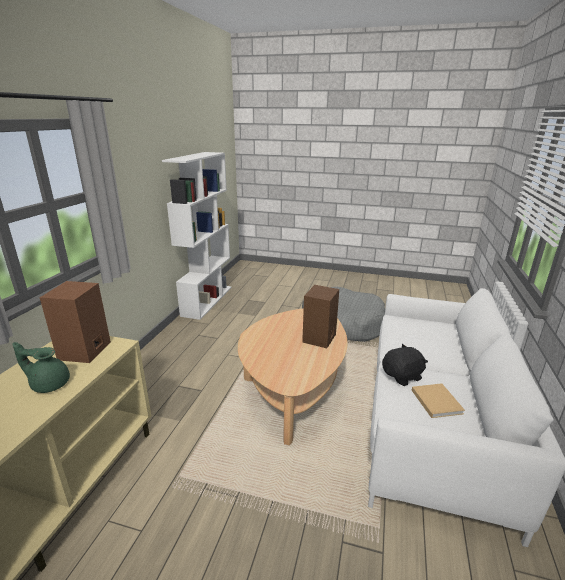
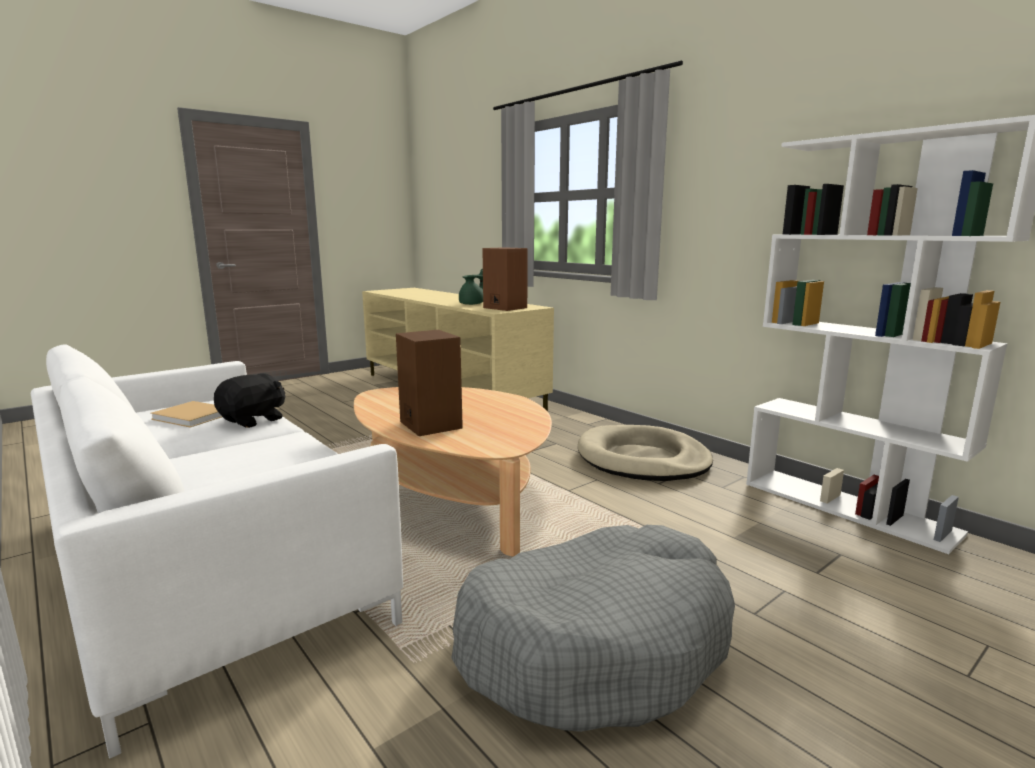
camera: 125 degrees right, 10 degrees down
black plush toy [382,344,428,386] -> black plush toy turned 150 degrees counterclockwise [214,373,285,428]
none -> beige dog bed [578,425,713,481]

